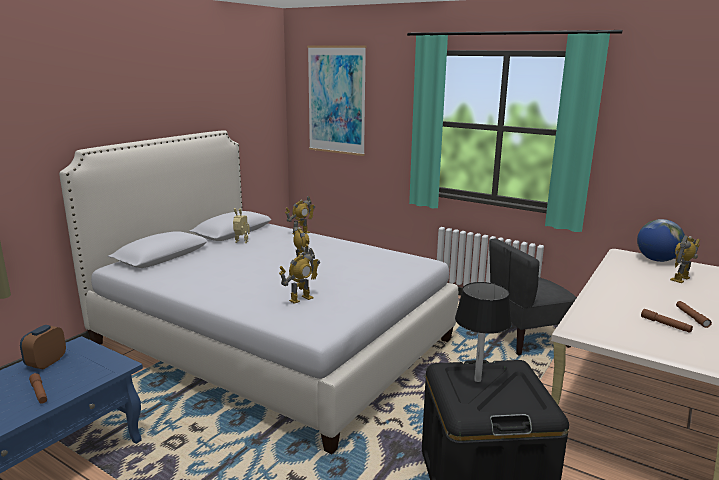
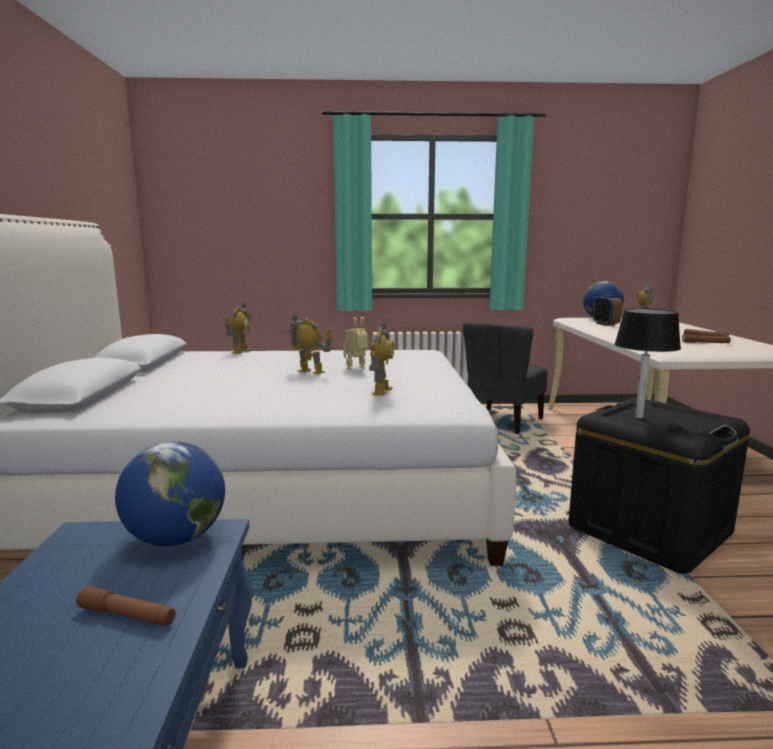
camera: 35 degrees left, 5 degrees down
alarm clock [20,325,66,370] -> alarm clock moved to [592,295,623,326]
toy robot [233,208,250,243] -> toy robot moved to [343,317,368,370]
picture [307,45,366,156] -> none
none -> globe [115,441,225,546]

